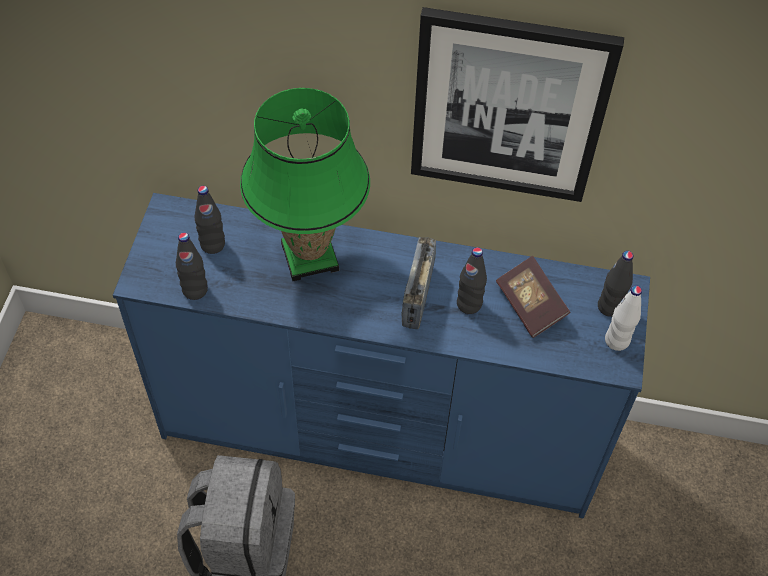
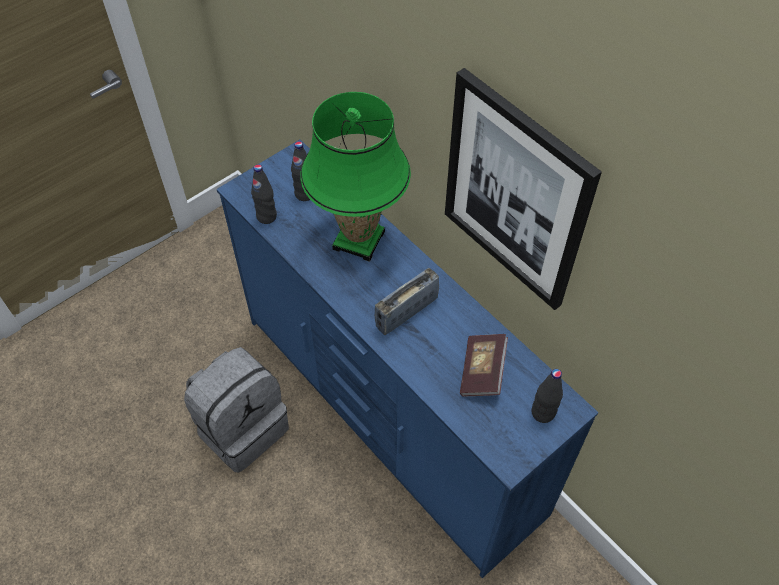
camera: 40 degrees right, 0 degrees up
black bottle [457,247,487,314] -> none
white bottle [605,286,642,351] -> none

